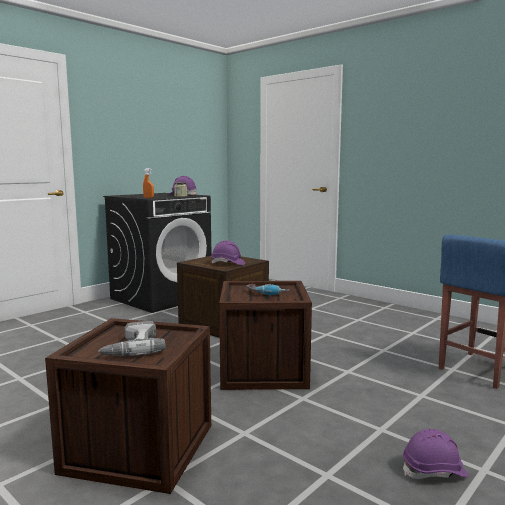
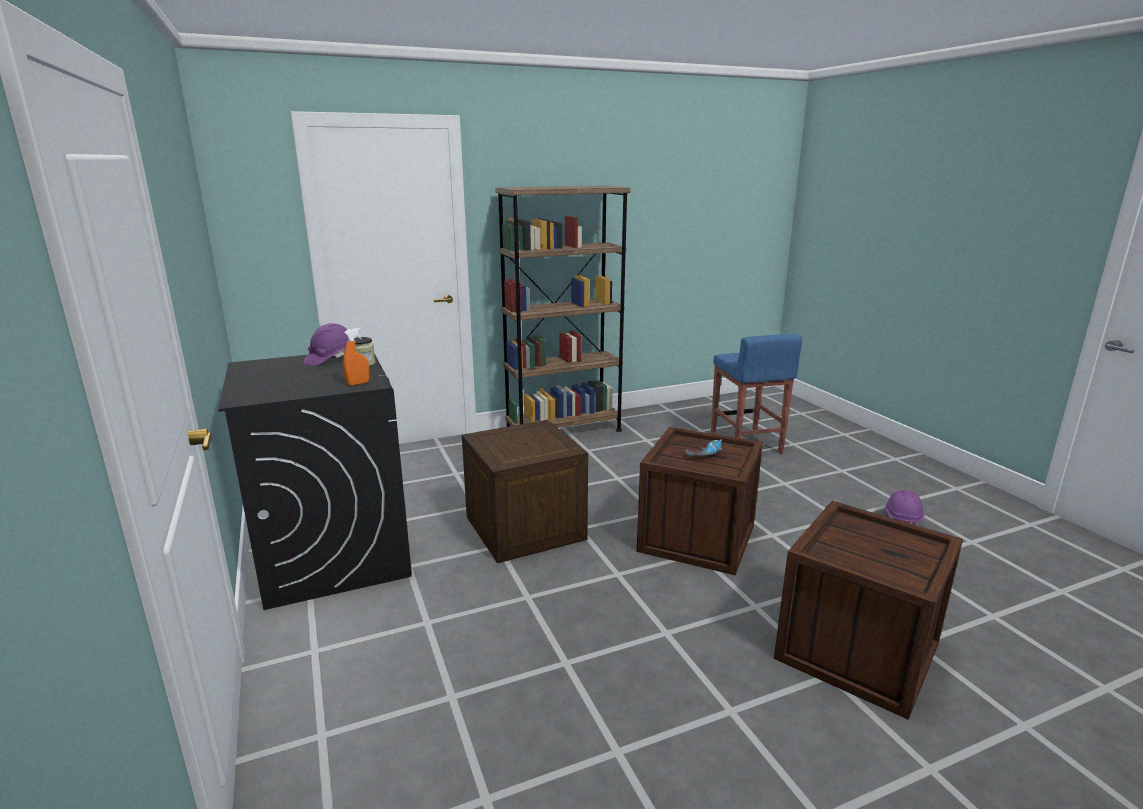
camera: 65 degrees left, 10 degrees up
power drill [98,321,166,356] -> none
purple hard hat [211,241,245,265] -> none
none -> brown bookcase [495,186,631,432]

